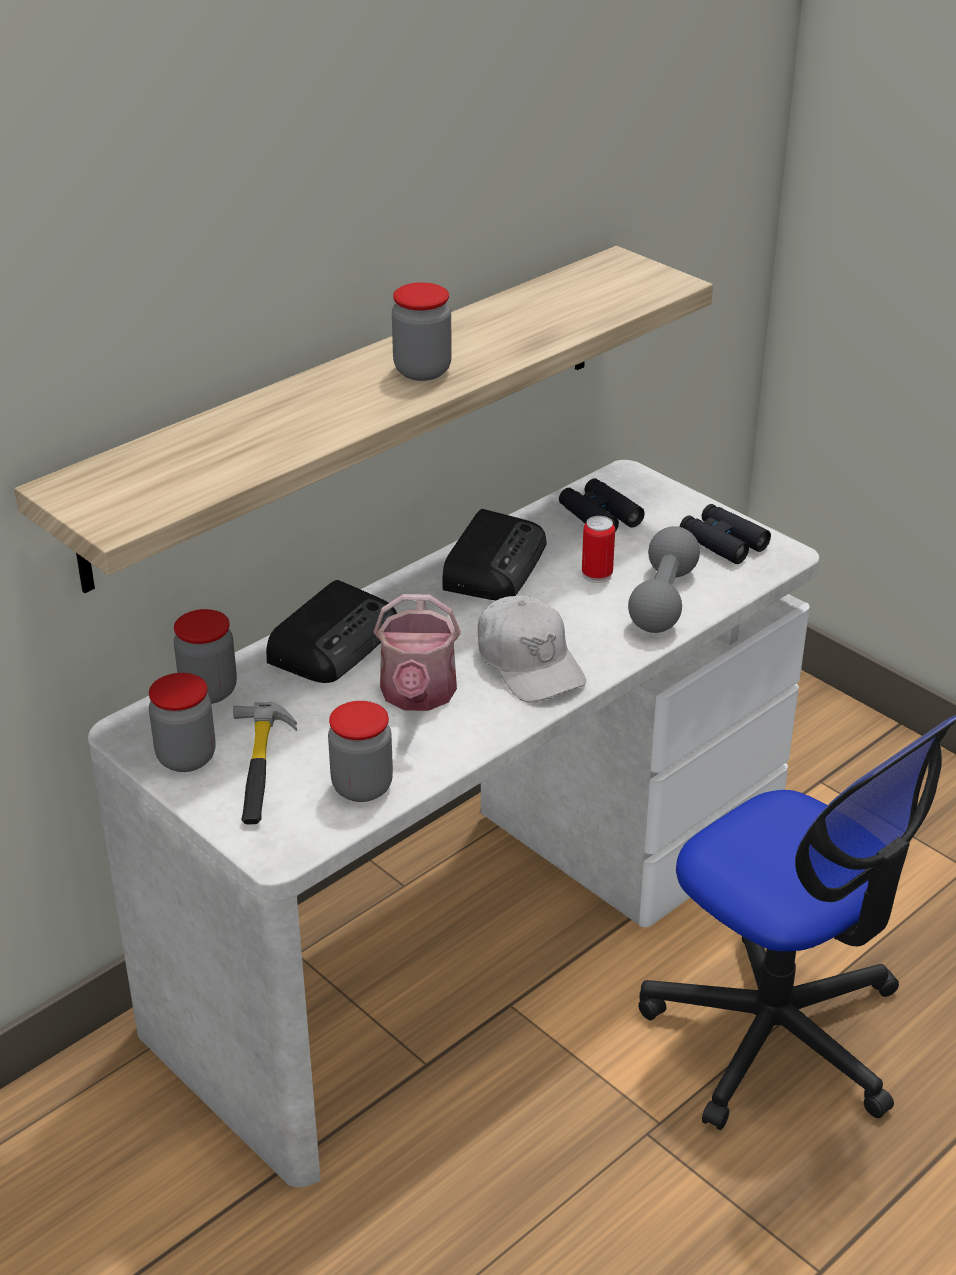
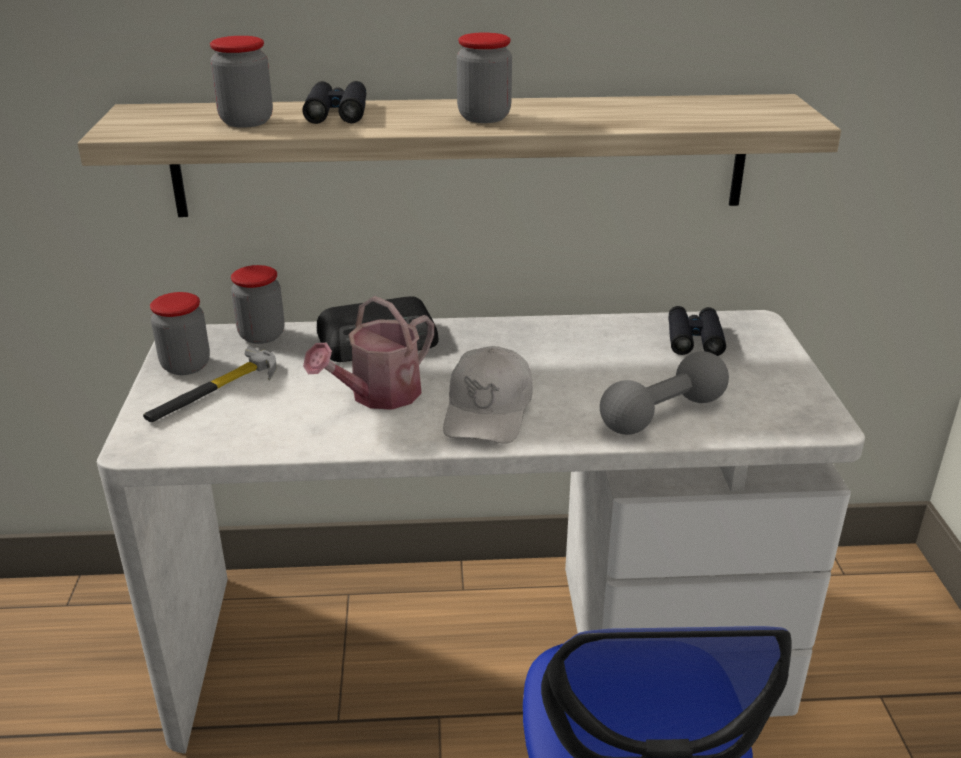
camera: 40 degrees right, 5 degrees down
jar [328,701,393,802] -> jar moved to [210,36,273,128]
radio [442,509,546,600] -> none
can [582,516,615,583] -> none
black binoculars [680,504,771,564] -> black binoculars moved to [302,81,366,124]

